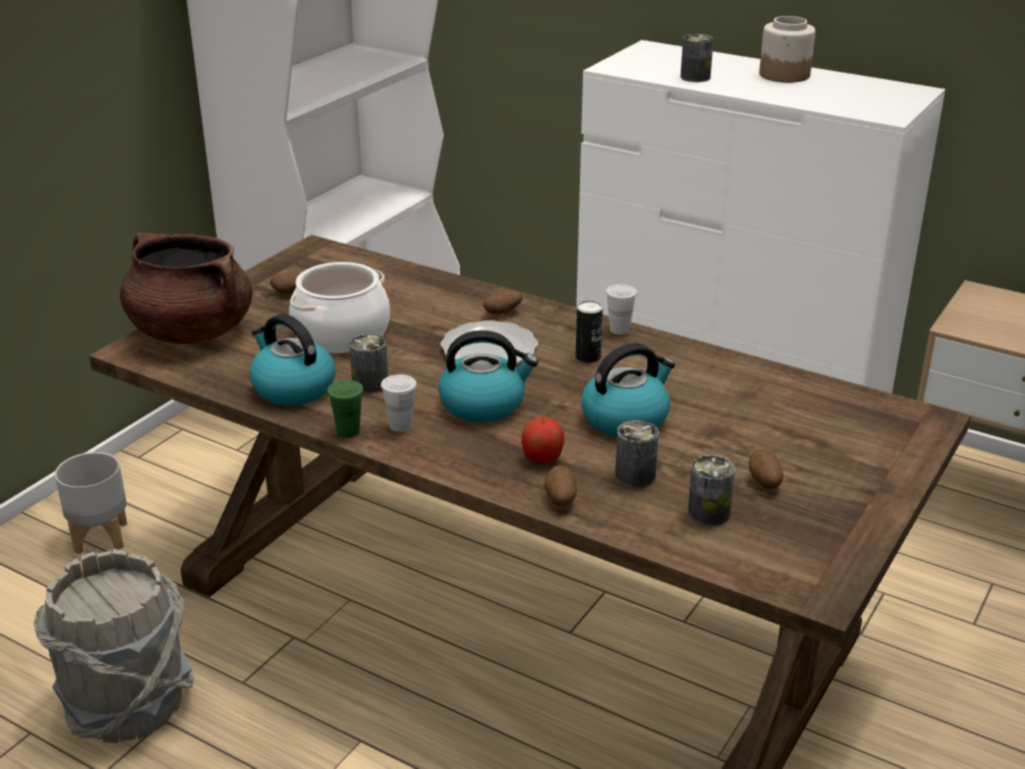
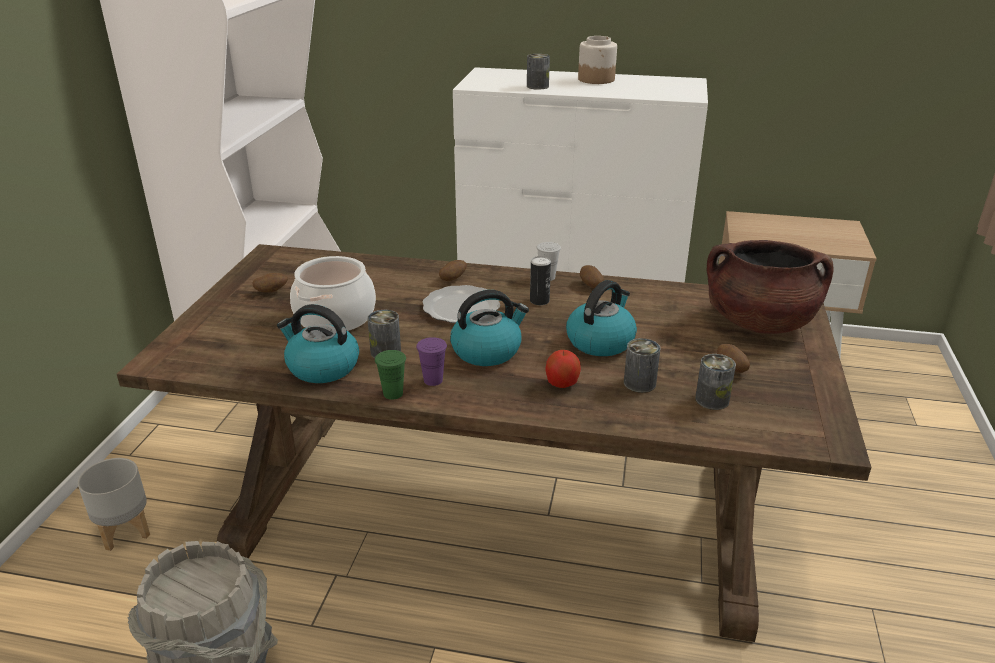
camera: 20 degrees left, 0 degrees up
brown cooking pot [120,233,252,344] -> brown cooking pot moved to [706,240,834,334]
white cup [381,375,417,432] -> purple cup [416,337,447,386]
potato [544,465,577,507] -> potato moved to [580,265,604,288]

